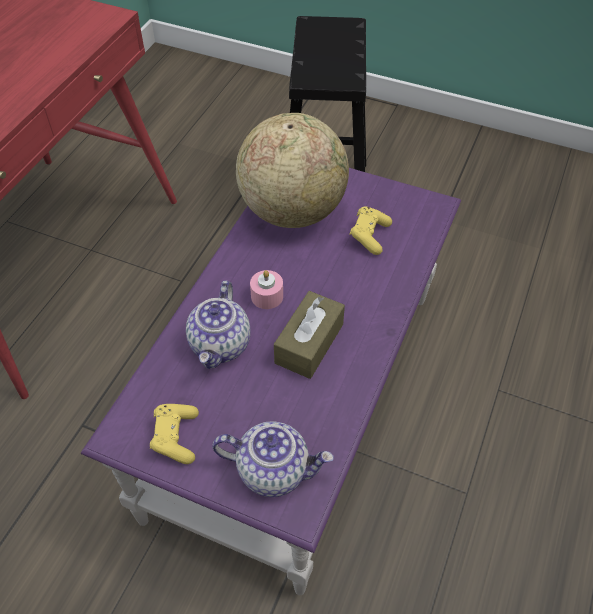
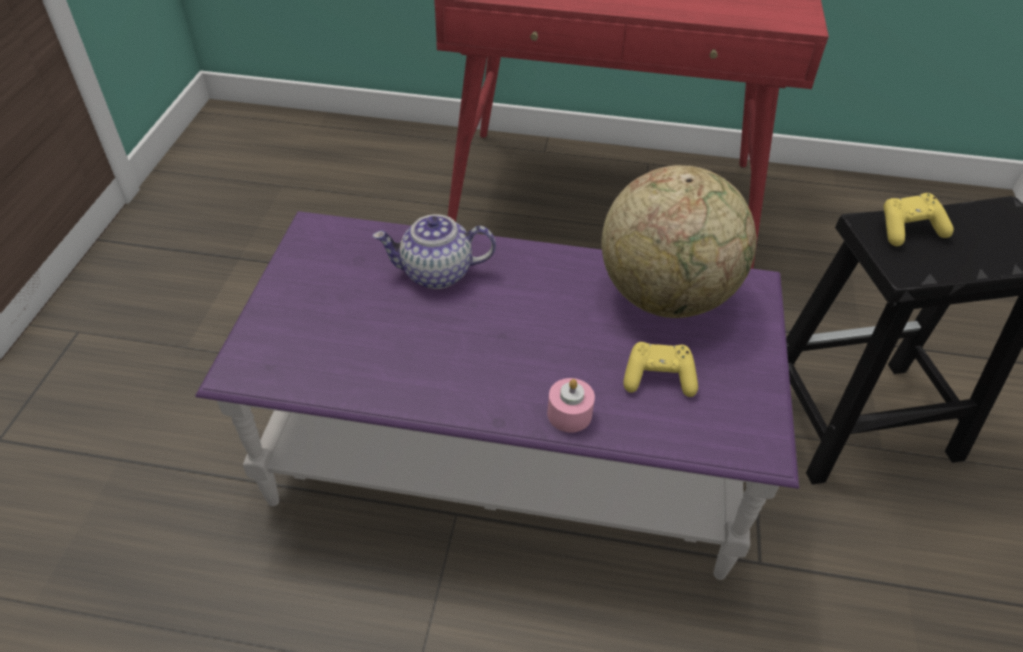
camera: 75 degrees right, 5 degrees down
yellow game controller [150,404,199,464] -> yellow game controller moved to [883,193,954,246]
teapot [212,422,334,497] -> none
pink candle [250,270,283,309] -> pink candle moved to [547,378,595,433]
brown tissue box [274,291,345,379] -> none

